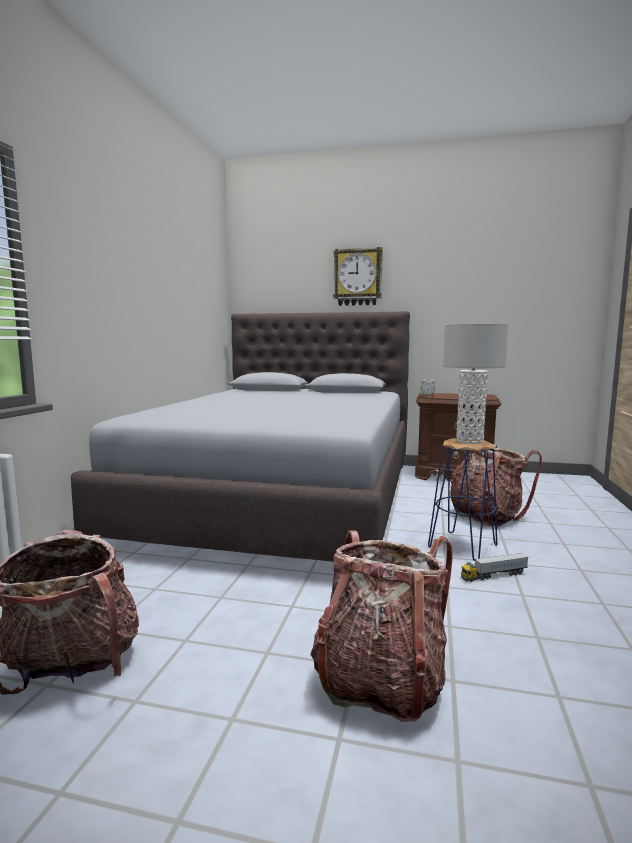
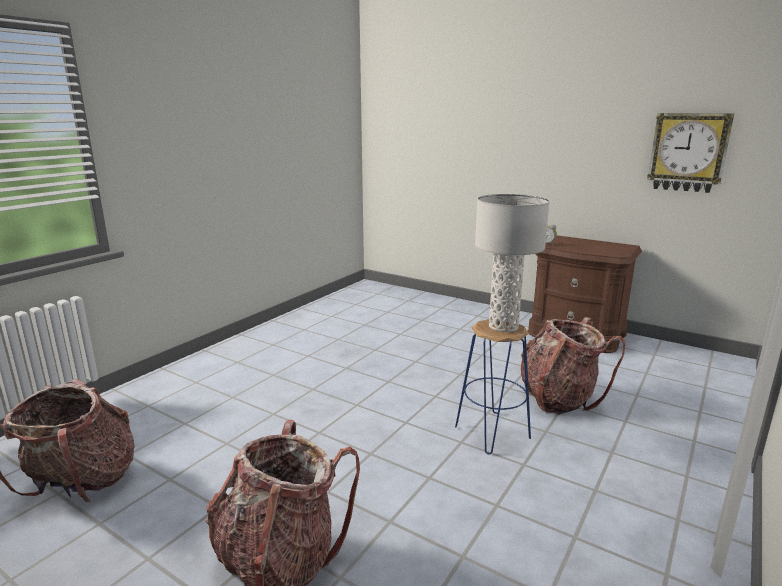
camera: 20 degrees right, 10 degrees up
grey bed [71,311,410,562] -> none
wall clock [333,247,383,306] -> wall clock moved to [647,113,734,193]
toy truck [461,553,528,582] -> none

